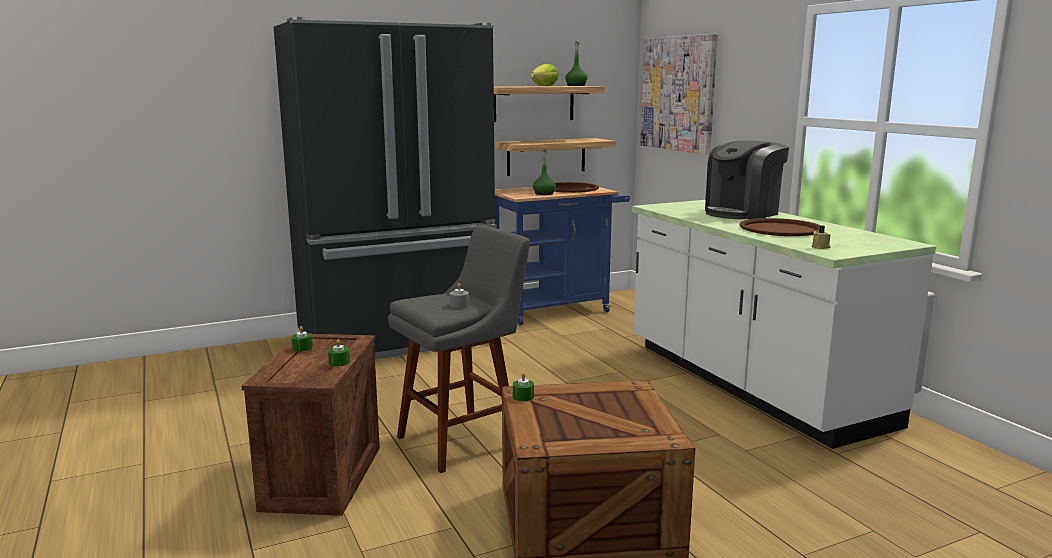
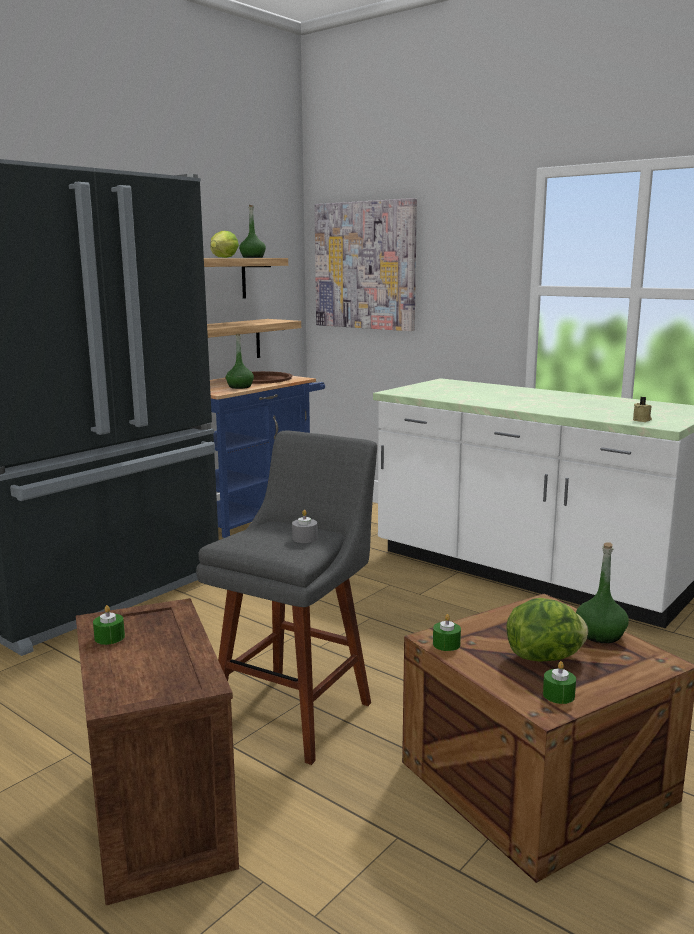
camera: 25 degrees left, 0 degrees up
green candle [328,339,350,366] -> green candle moved to [543,661,576,704]
coffee machine [705,141,789,219] -> none
brown tray [740,218,820,236] -> none
none -> lettuce [506,598,588,662]
none -> green bottle [576,542,629,643]

